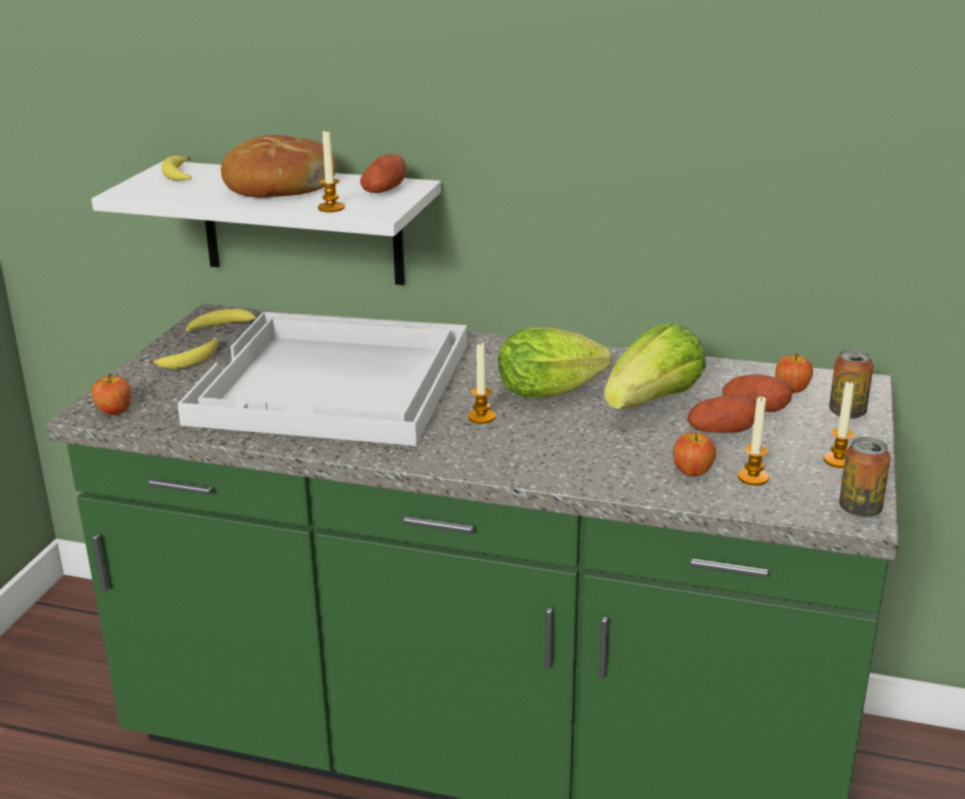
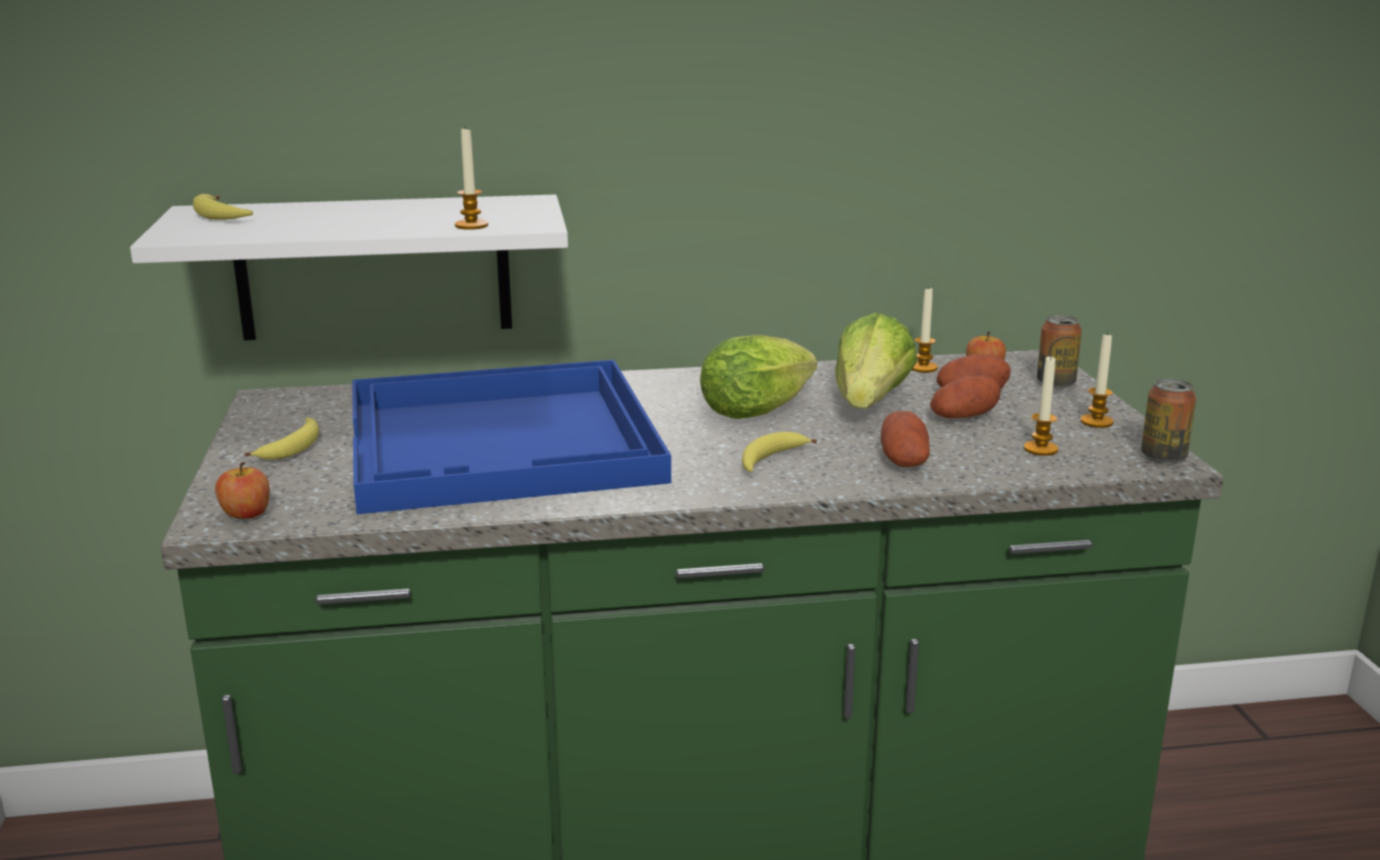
camera: 25 degrees left, 5 degrees down
white tray [177,312,467,446] -> blue tray [352,360,671,514]
banana [186,309,257,332] -> banana moved to [742,432,817,472]
bread [221,135,337,198] -> none
potato [360,154,406,193] -> potato moved to [881,411,930,467]
candle [468,342,496,424] -> candle moved to [912,287,938,373]
apple [673,431,716,476] -> none

